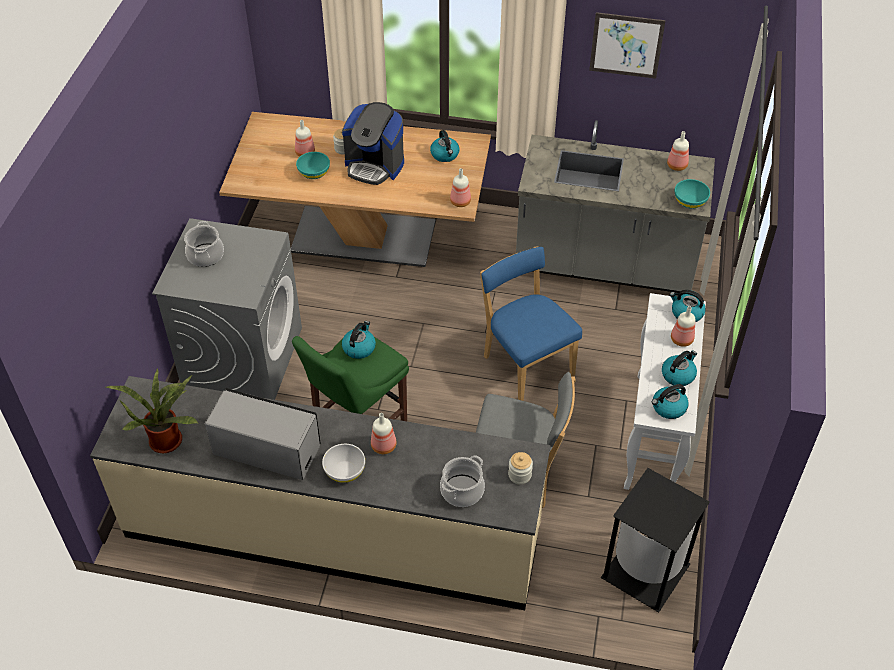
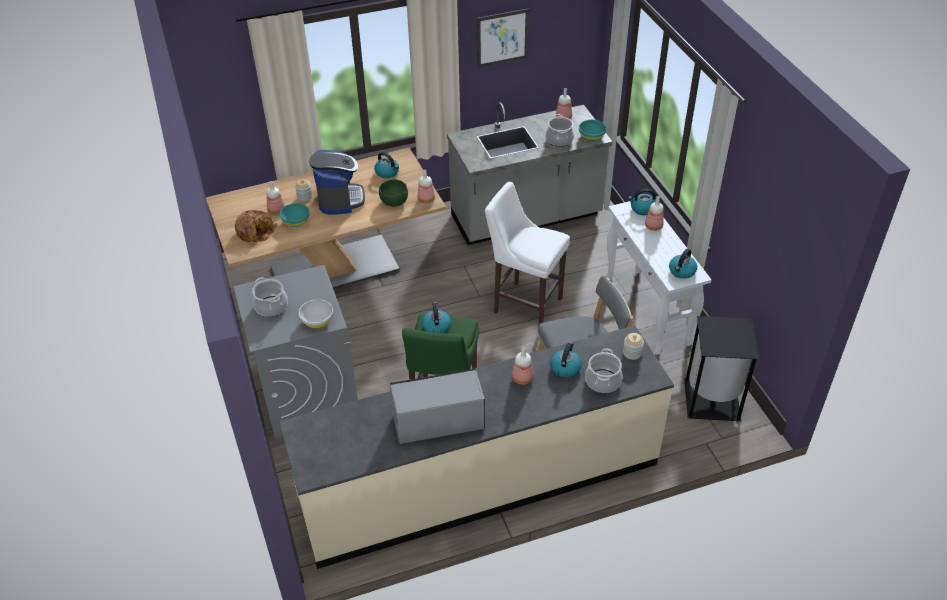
camera: 30 degrees left, 5 degrees down
potted plant [106,368,199,453] -> none
white bowl [322,444,365,483] -> white bowl moved to [299,299,333,328]
coffee machine [342,102,404,185] -> coffee machine turned 90 degrees counterclockwise [309,150,365,215]
blue chair [480,246,582,401] -> white stool [485,182,570,324]
kettle [662,350,697,386] -> kettle moved to [550,342,582,378]
none -> bread [235,210,277,242]
none -> green bowl [379,179,408,207]
none -> cooking pot [546,114,574,147]

